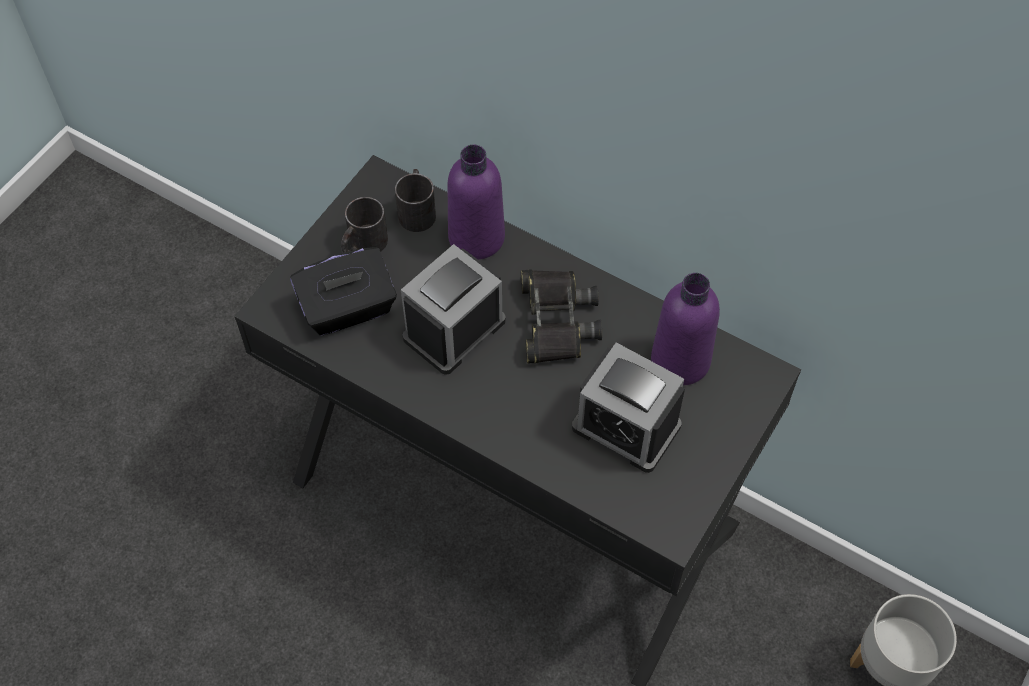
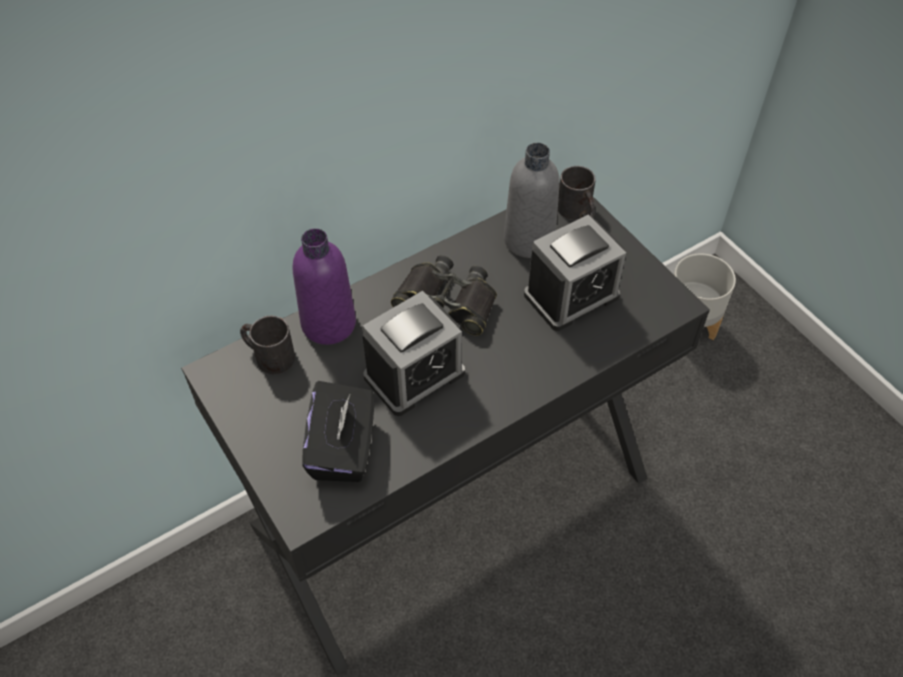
camera: 65 degrees left, 5 degrees down
black mug [341,197,388,253] -> black mug moved to [558,166,596,220]
alarm clock [401,244,506,375] -> alarm clock turned 105 degrees counterclockwise [362,291,465,416]
purple bottle [651,273,720,386] -> grey bottle [504,143,560,258]

